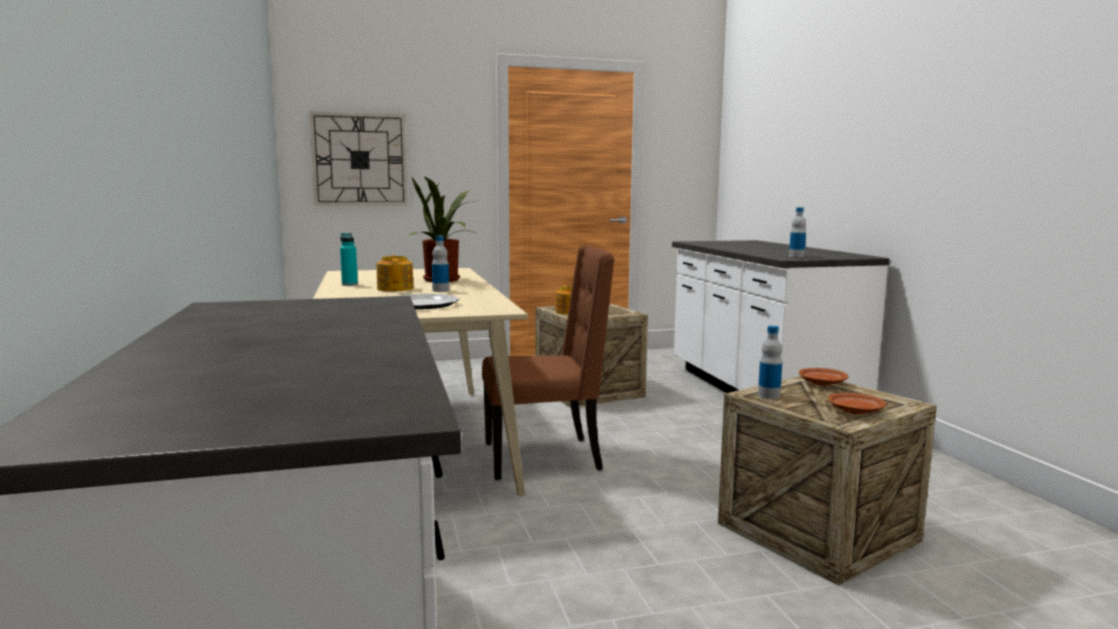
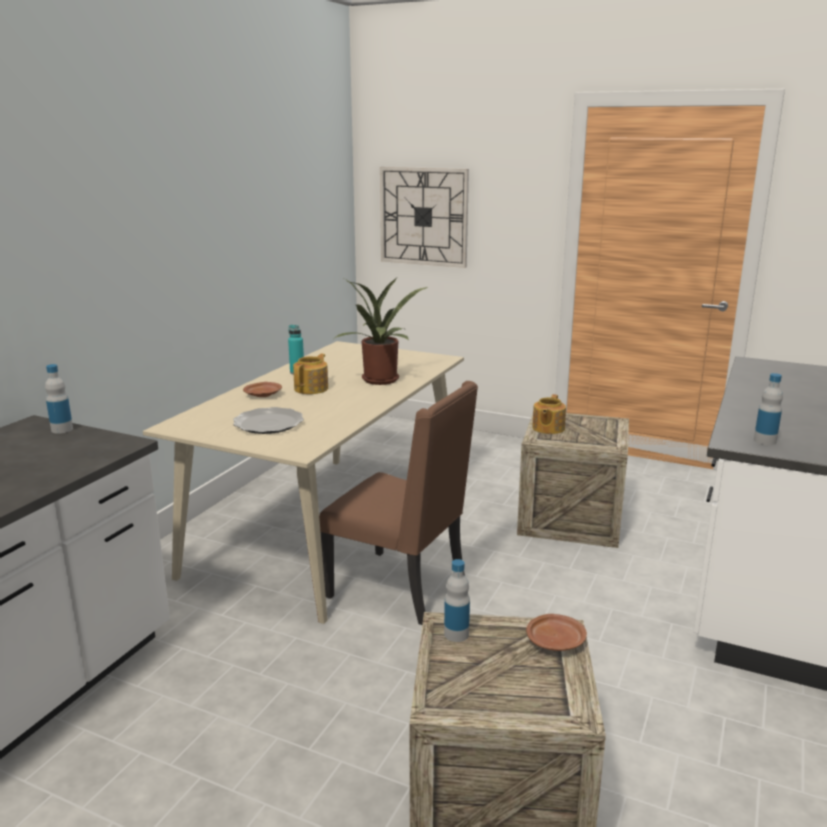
camera: 40 degrees right, 10 degrees up
bottle [432,236,449,292] -> bottle moved to [45,364,73,434]
brown plate [828,393,886,414] -> brown plate moved to [243,382,282,397]

